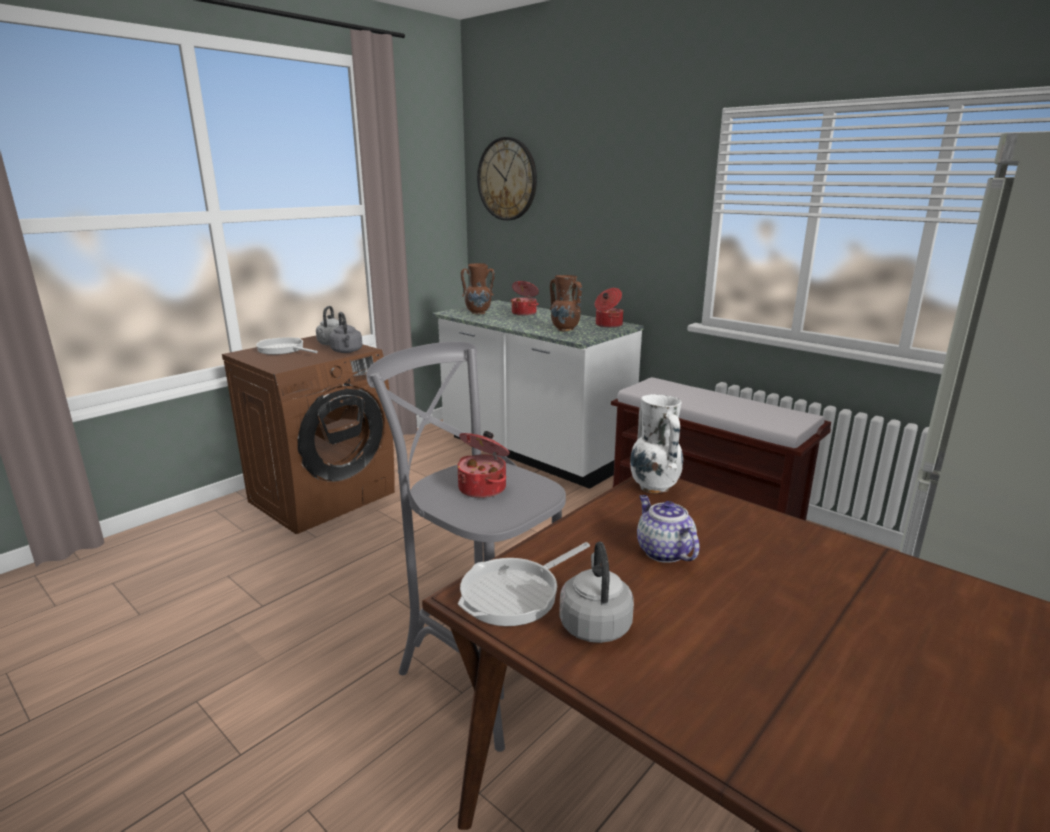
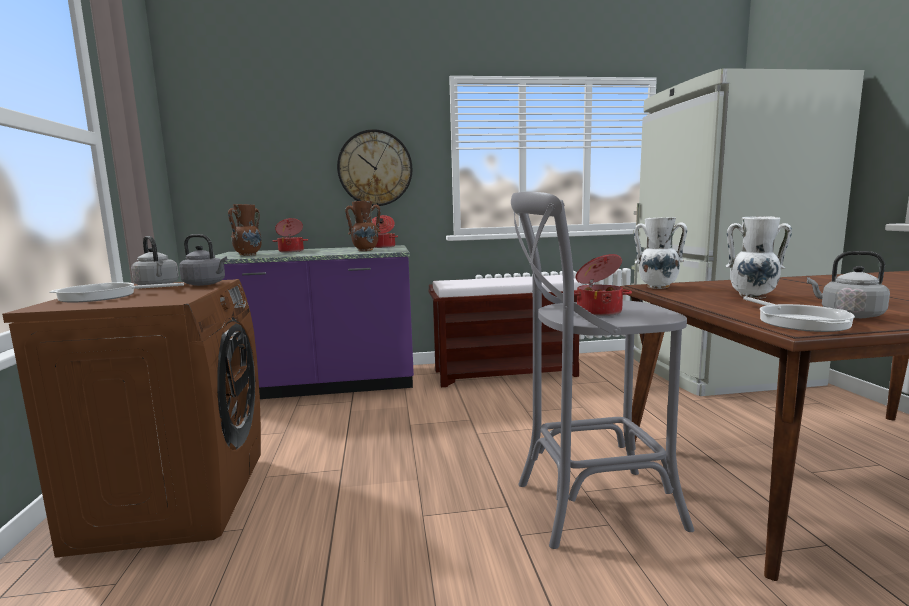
camera: 50 degrees left, 10 degrees down
white counter [432,300,644,489] -> purple counter [215,245,414,399]
wall clock [477,137,537,220] -> wall clock moved to [337,129,412,206]
teapot [637,495,700,563] -> white vase [726,216,792,298]

